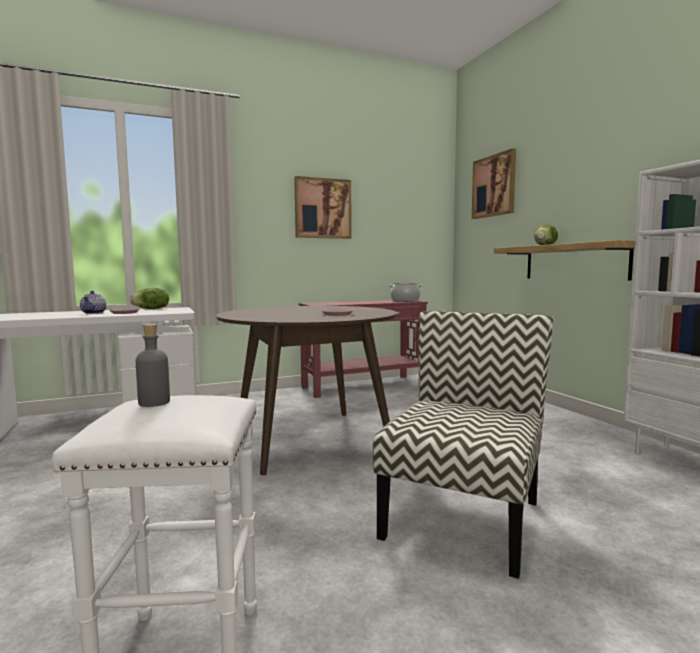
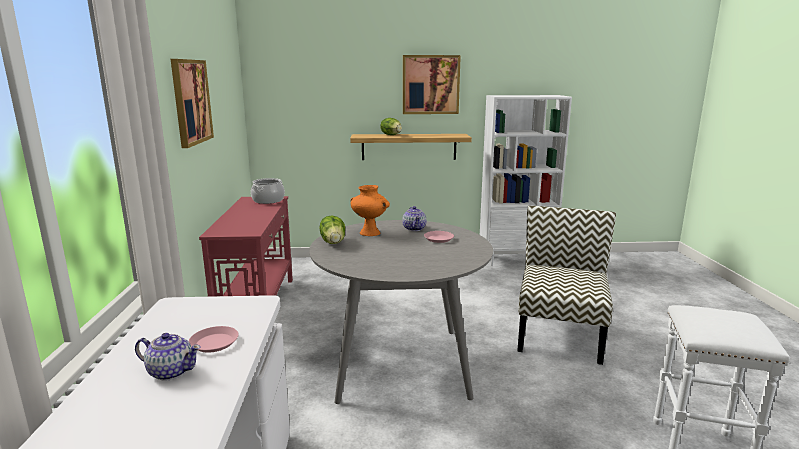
camera: 70 degrees left, 10 degrees up
lettuce [130,288,169,309] -> lettuce moved to [319,215,345,244]
grey bottle [136,324,170,407] -> none
brown dining table [216,306,397,475] -> grey dining table [309,220,493,404]
chair [373,311,553,579] -> chair turned 60 degrees clockwise [517,206,616,365]
picture [472,148,516,219] -> picture moved to [403,55,461,114]
none -> orange vase [351,185,390,236]
none -> teapot [402,206,426,231]

